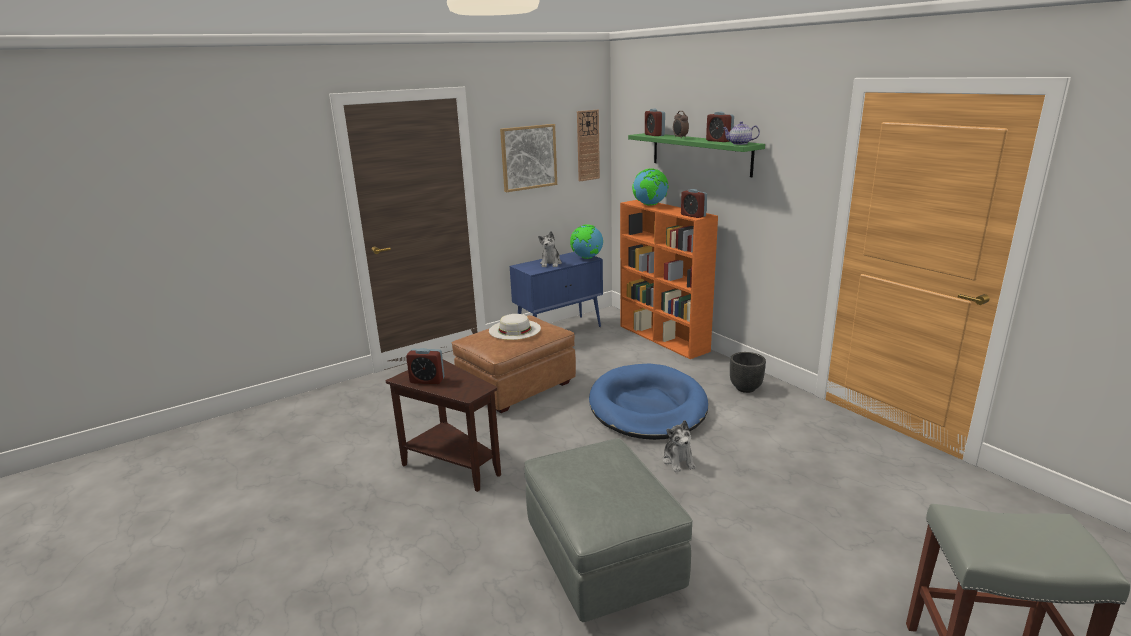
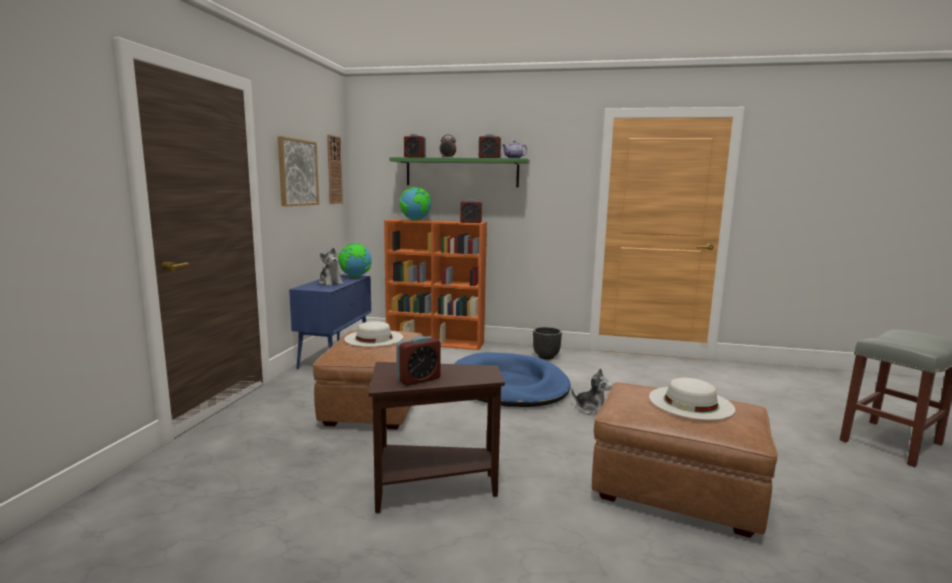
camera: 45 degrees left, 10 degrees down
grey ottoman [524,438,693,622] -> brown ottoman [592,382,778,538]
none -> white hat [649,378,735,420]

